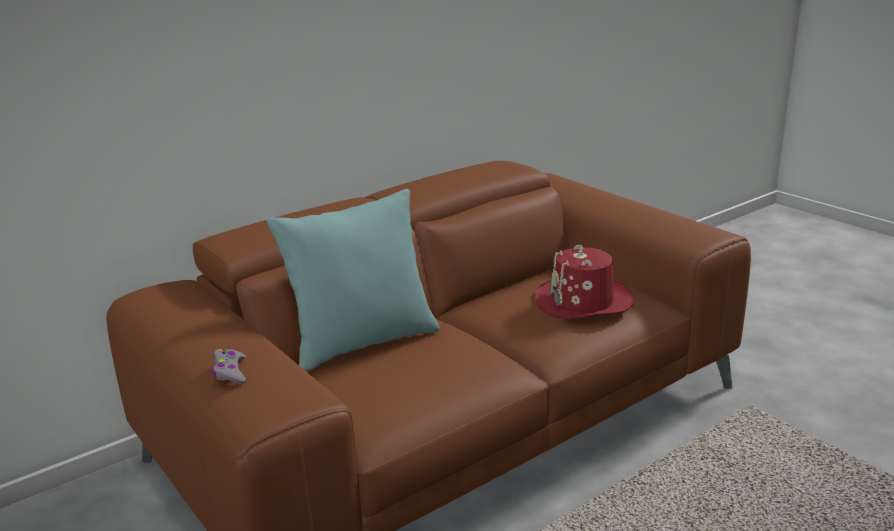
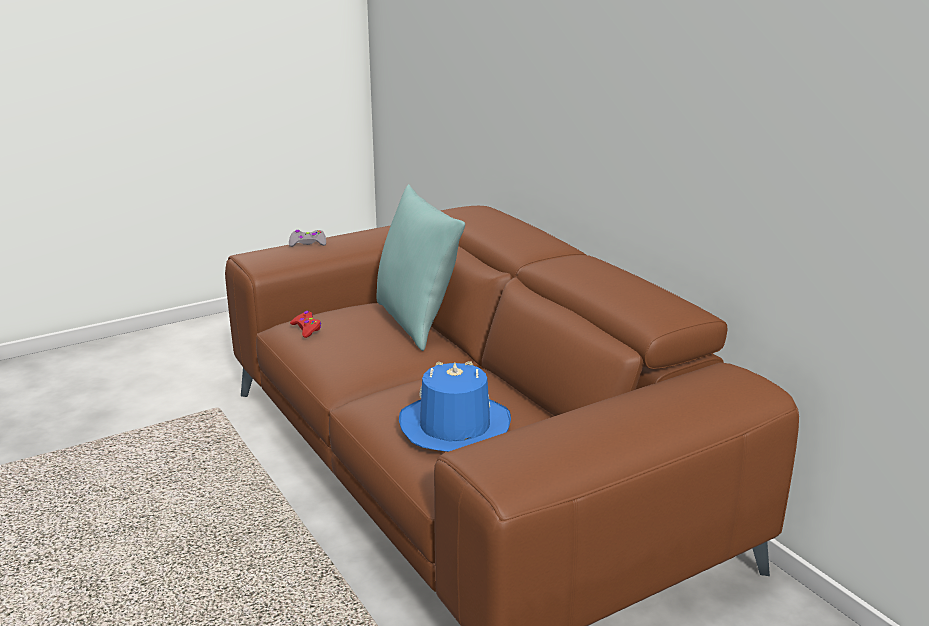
camera: 95 degrees right, 0 degrees up
red hat [536,244,634,319] -> blue hat [399,361,511,452]
none -> red game controller [290,311,321,338]

